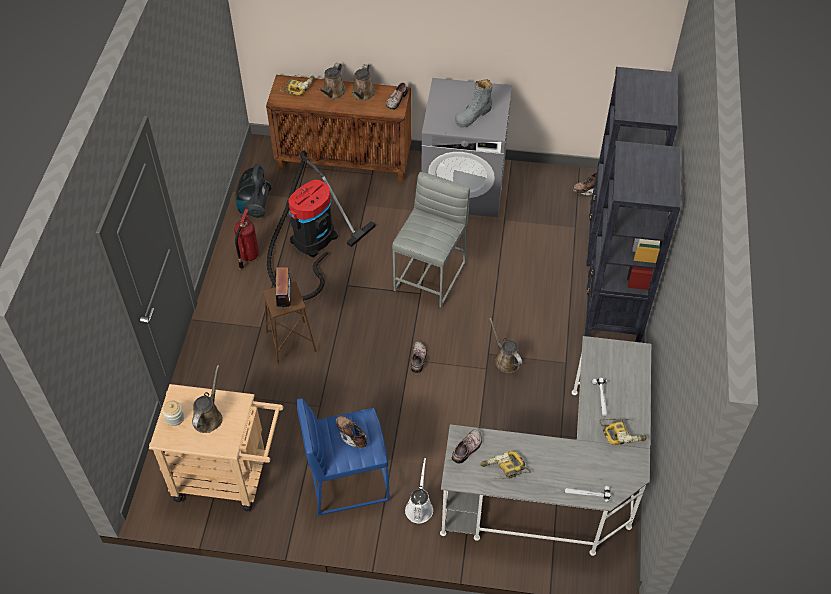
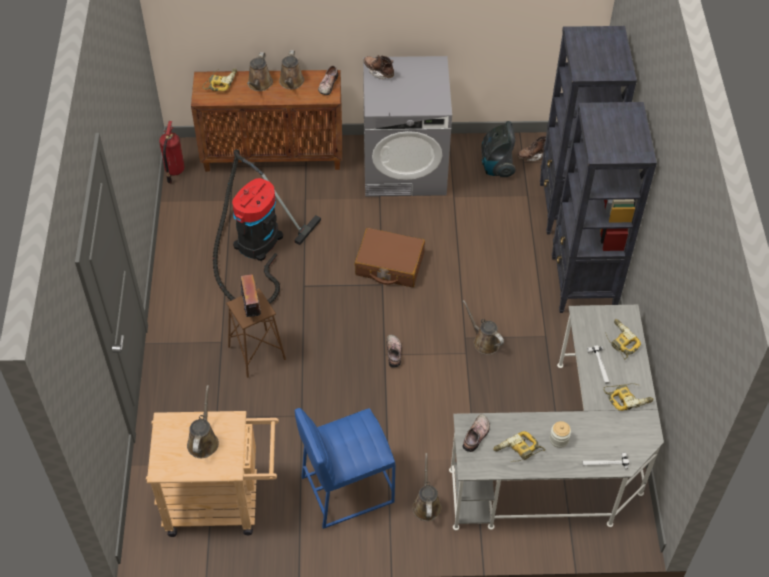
camera: 10 degrees left, 0 degrees up
jar [163,401,184,426] -> jar moved to [550,421,571,448]
fire extinguisher [234,209,259,269] -> fire extinguisher moved to [159,121,185,184]
vacuum cleaner [235,164,272,218] -> vacuum cleaner moved to [481,121,516,177]
brown boot [336,416,367,448] -> brown boot moved to [363,55,394,80]
grey stool [392,172,470,307] -> brown suitcase [355,228,425,287]
white watering can [405,458,433,524] -> brown watering can [412,453,442,521]
grey boot [455,79,492,127] -> none
none -> power drill [605,319,641,359]

